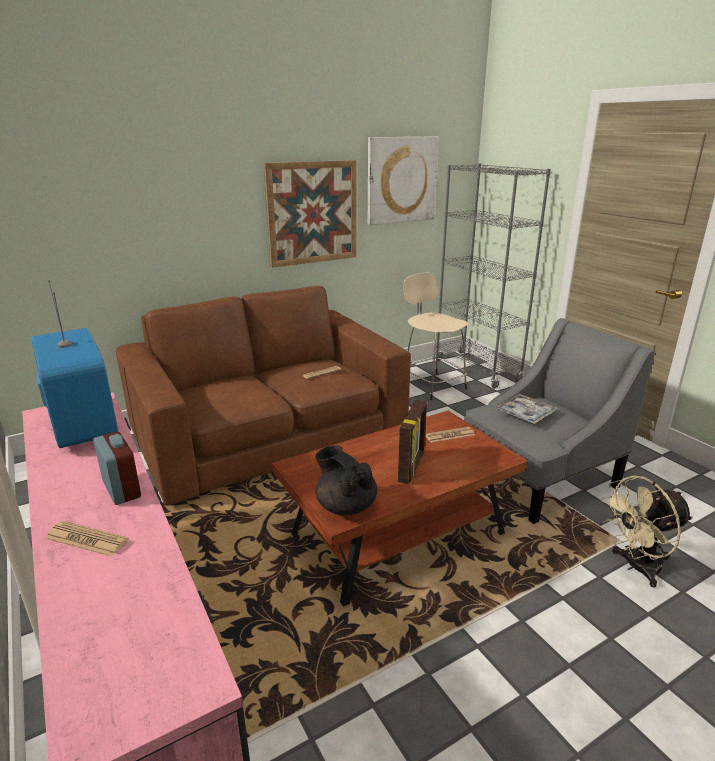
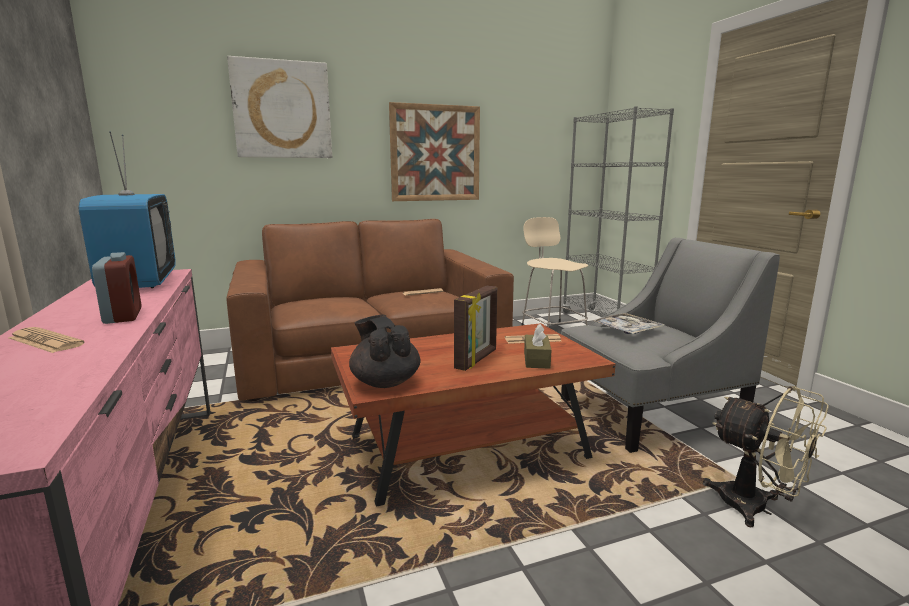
camera: 10 degrees right, 10 degrees down
picture [368,137,439,225] -> picture moved to [227,56,332,158]
beige fan [600,475,693,588] -> beige fan turned 120 degrees counterclockwise [703,386,829,527]
none -> brown tissue box [524,324,551,369]

